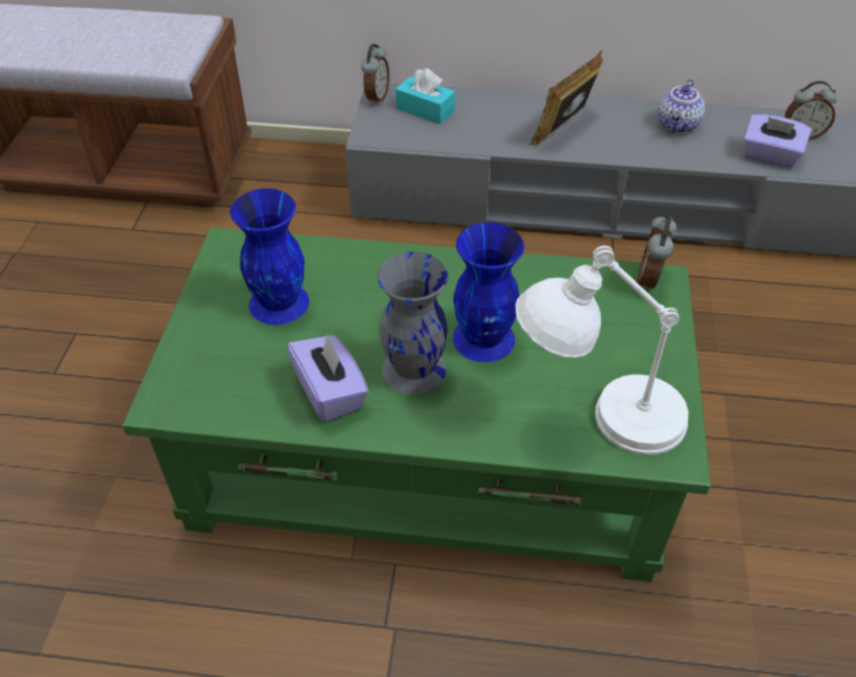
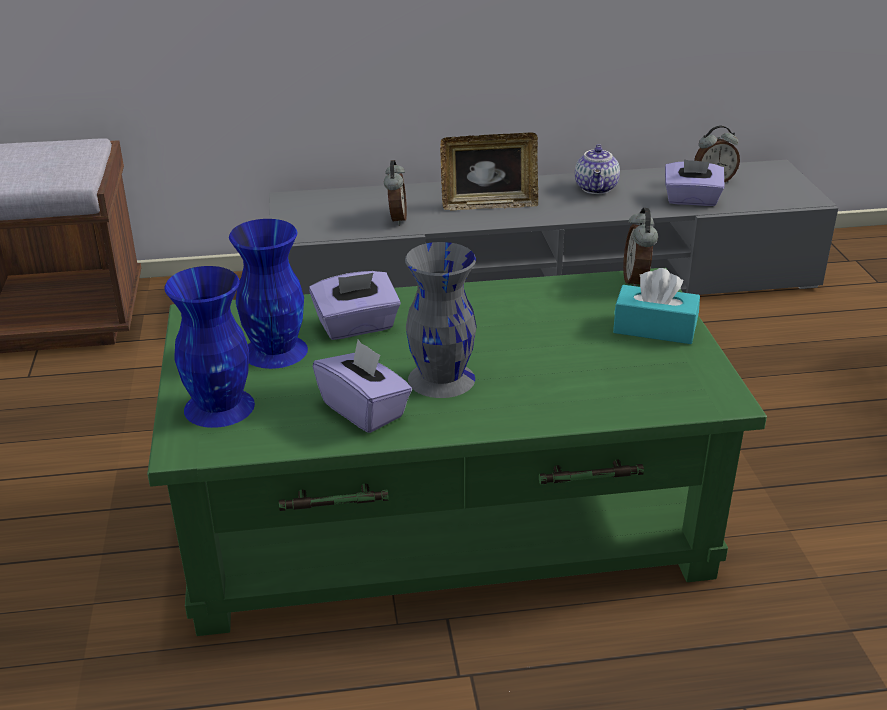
camera: 15 degrees left, 15 degrees down
alarm clock [361,44,390,105] -> alarm clock moved to [384,160,407,226]
turquoise tissue box [396,68,455,124] -> turquoise tissue box moved to [613,268,700,344]
blue vase [453,222,524,362] -> blue vase moved to [164,266,255,428]
white table lamp [516,246,688,455] -> none
picture frame [529,51,603,145] -> picture frame turned 120 degrees counterclockwise [440,133,538,210]
none -> purple tissue box [309,271,401,340]

